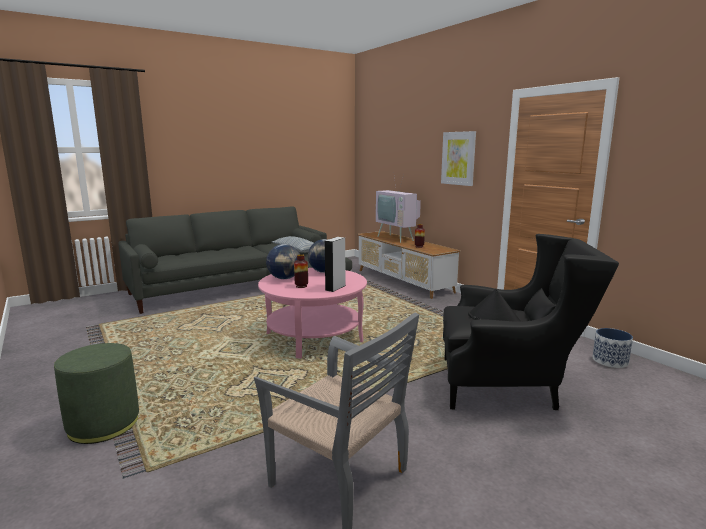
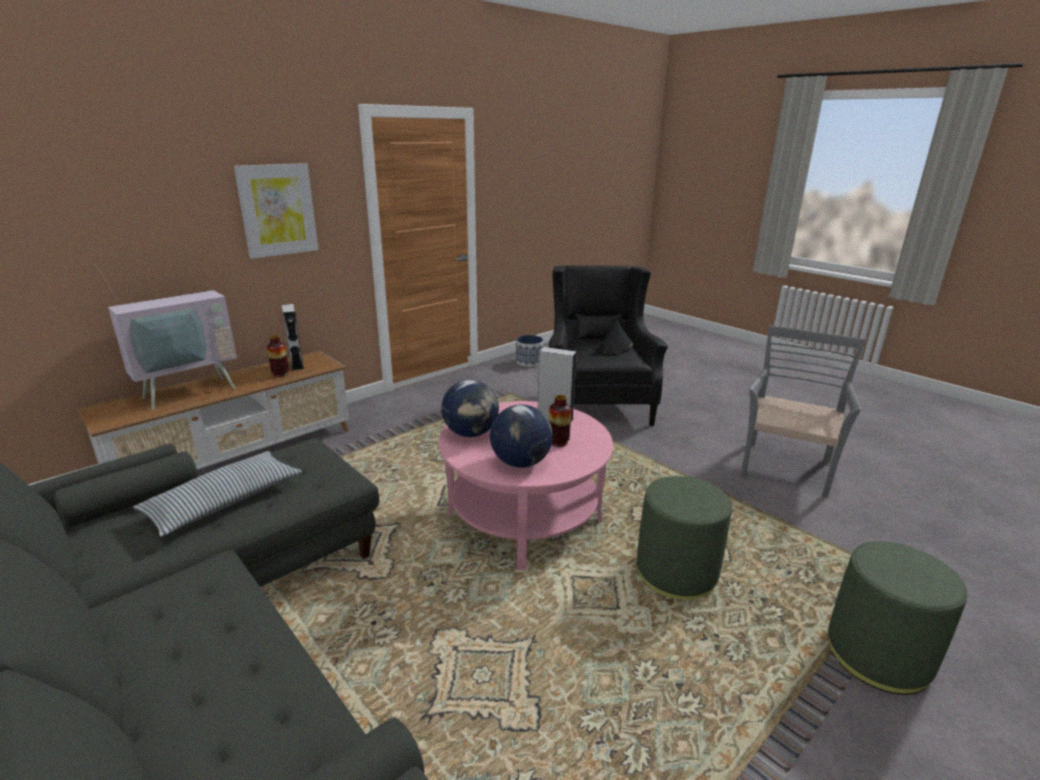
camera: 100 degrees left, 10 degrees up
none -> grey speaker [282,304,304,371]
none -> green ottoman [637,476,732,600]

